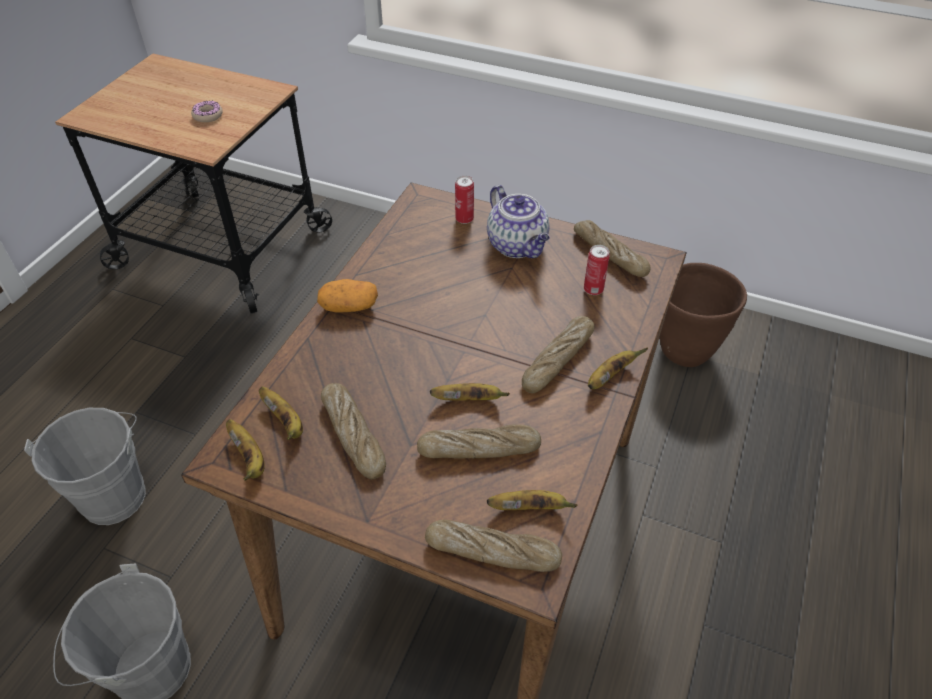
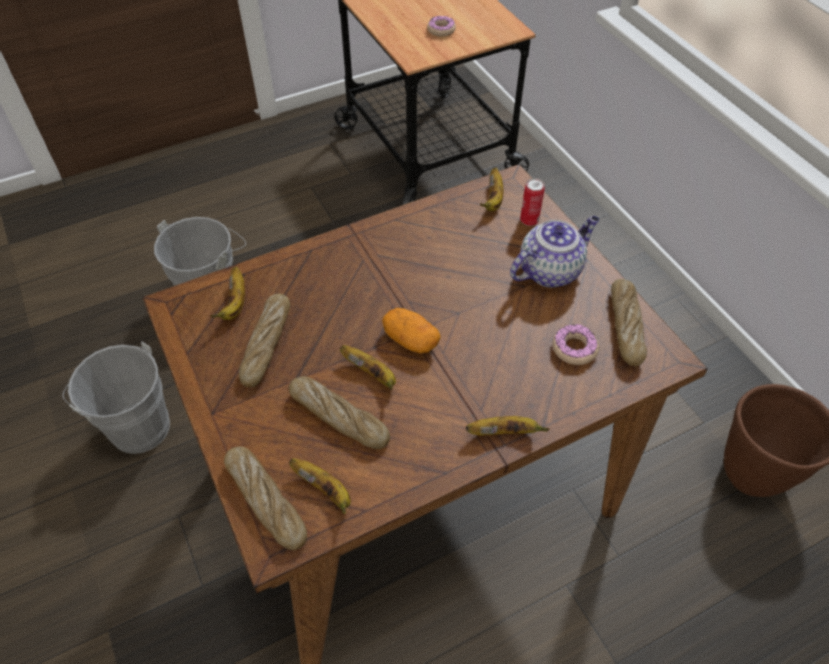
camera: 40 degrees right, 5 degrees up
banana [226,419,265,481] -> banana moved to [480,167,503,211]
potato [317,279,378,313] -> potato moved to [382,308,441,353]
teapot [487,185,550,258] -> teapot turned 135 degrees counterclockwise [510,216,599,288]
bread [522,316,594,393] -> none
can [584,245,610,295] -> donut [553,324,599,365]

